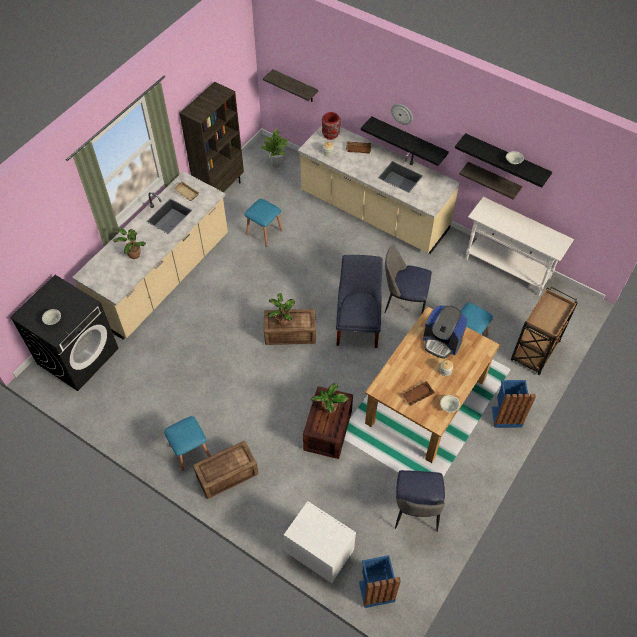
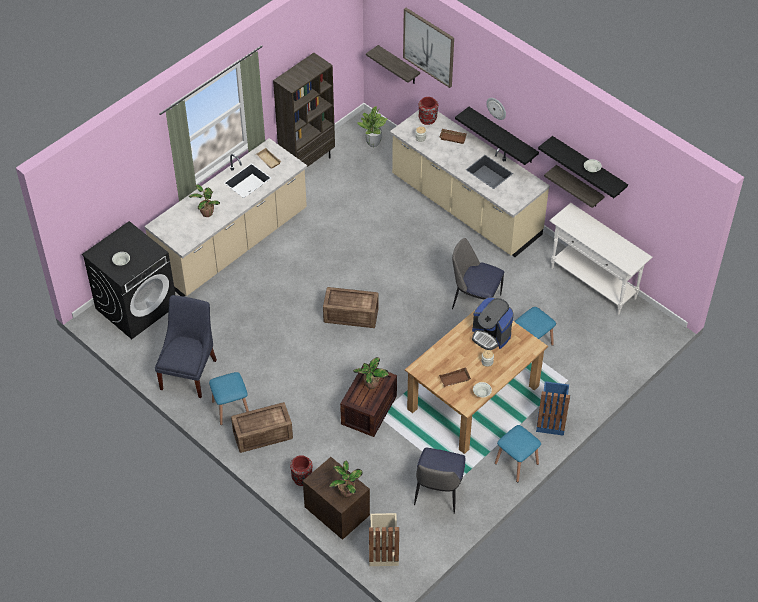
camera: 10 degrees right, 5 degrees down
blue stool [244,199,283,247] -> blue stool moved to [495,425,541,482]
potted plant [268,293,295,326] -> potted plant moved to [329,461,363,498]
white nightstand [284,501,356,583] -> brown nightstand [303,457,370,540]
blue chair [336,255,383,348] -> blue chair moved to [155,295,217,398]
blue trash can [359,555,401,608] -> beige trash can [369,513,399,566]
brown cart [511,286,578,375] -> none
none -> red vase [290,455,313,486]
none -> picture [403,8,454,88]

